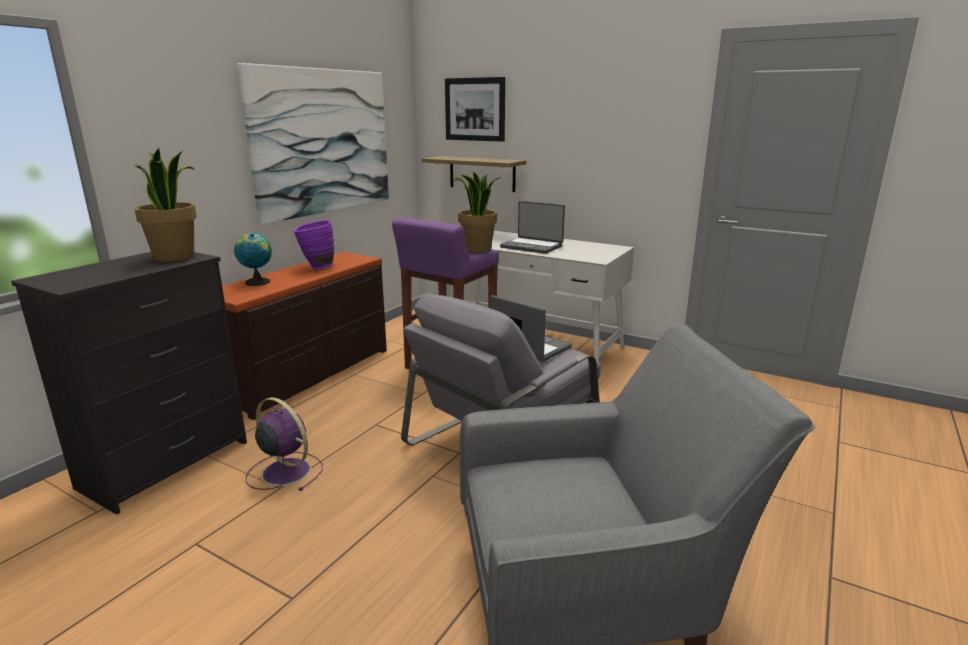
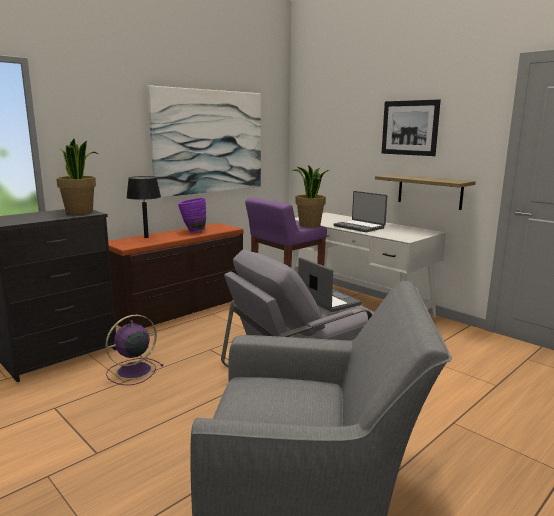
camera: 15 degrees right, 5 degrees down
globe [234,233,272,286] -> black table lamp [126,176,161,238]
purple fan [246,397,323,491] -> purple fan turned 90 degrees counterclockwise [105,315,164,385]
shelf [422,156,526,192] -> shelf moved to [375,174,476,210]
picture [445,77,505,142] -> picture moved to [382,99,441,156]

